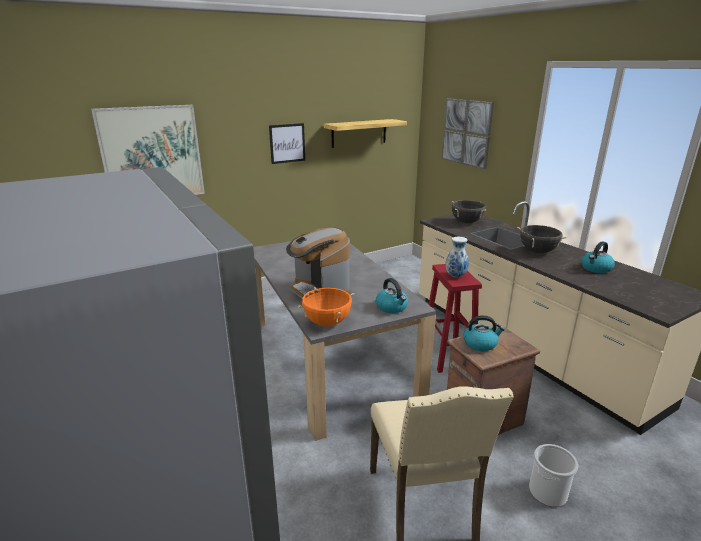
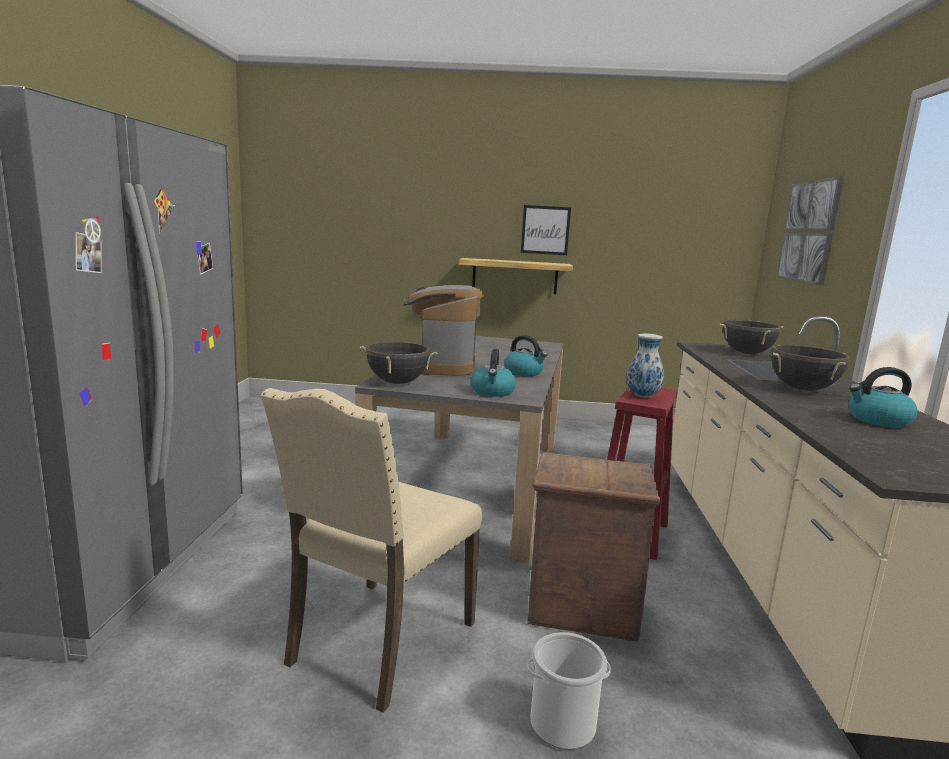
camera: 35 degrees right, 10 degrees down
picture [91,105,205,195] -> none
orange cooking pot [297,287,355,326] -> black cooking pot [360,342,438,384]
shelf [324,119,407,148] -> shelf moved to [459,258,573,294]
kettle [464,315,505,351] -> kettle moved to [504,335,548,376]

